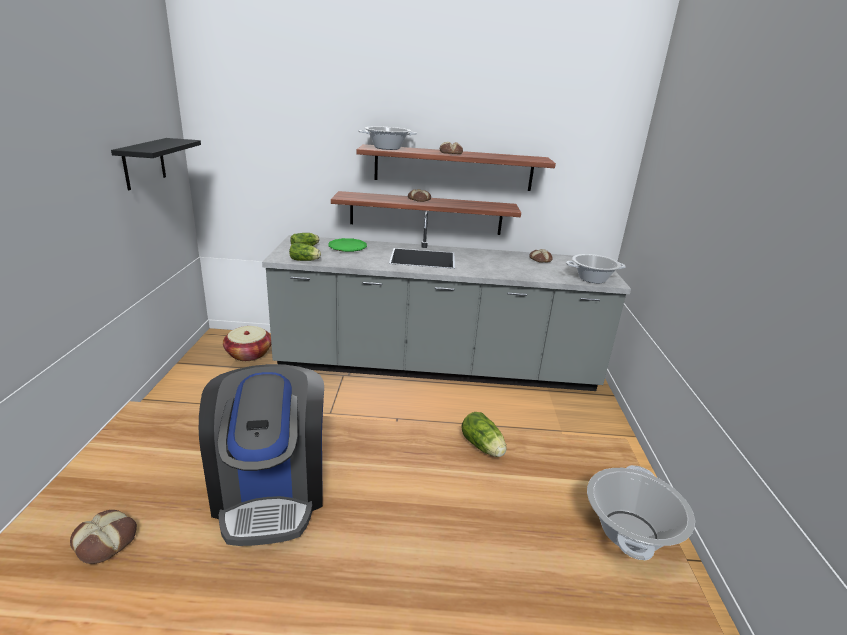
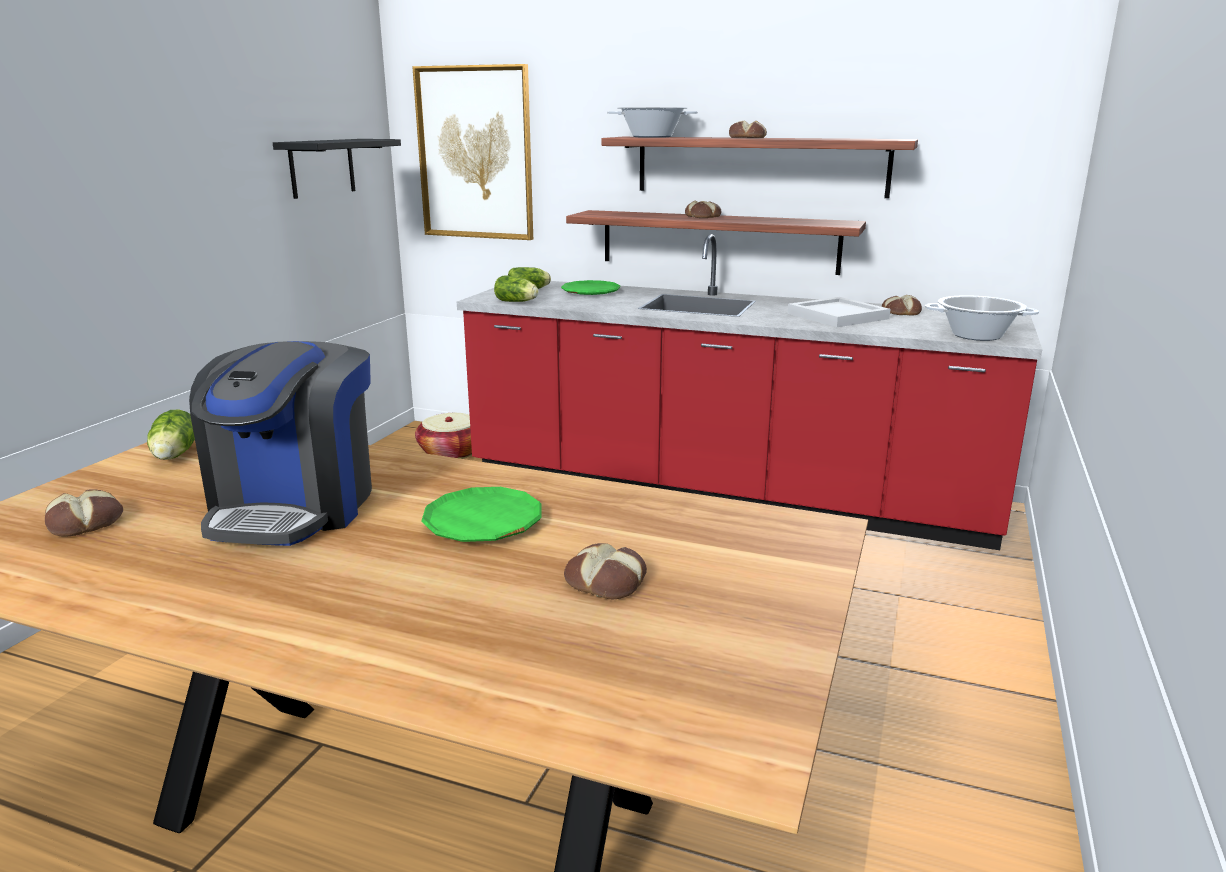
camera: 20 degrees right, 5 degrees down
grey counter [262,211,631,391] -> red counter [457,234,1042,550]
lettuce [461,412,506,457] -> lettuce moved to [147,409,195,460]
cooking pot [587,465,695,560] -> none
none -> picture [412,64,533,240]
none -> green plate [421,487,542,542]
none -> bread [564,543,647,599]
none -> white tray [787,297,890,327]

